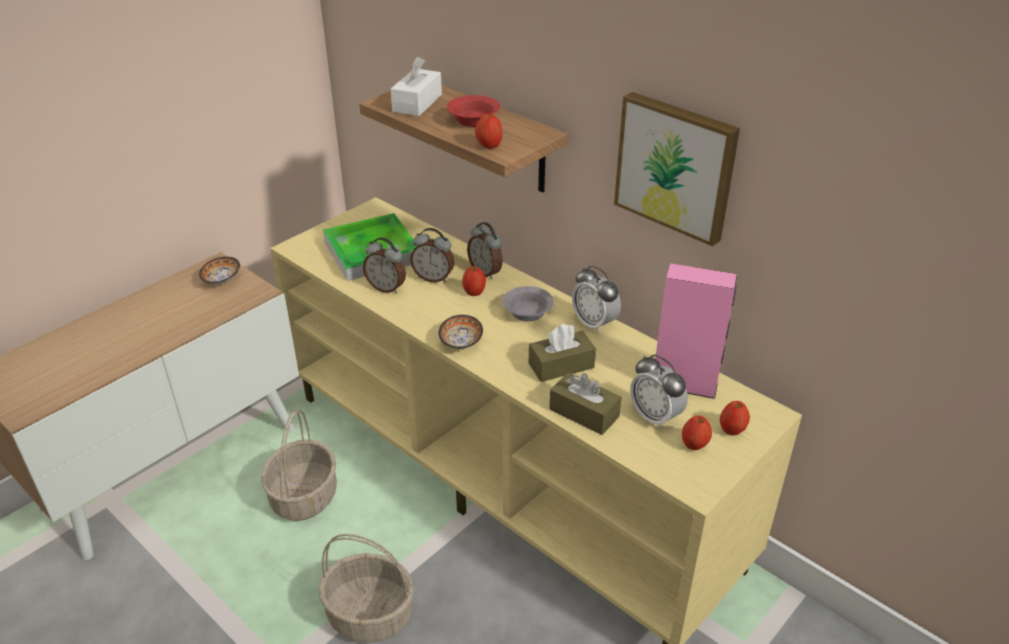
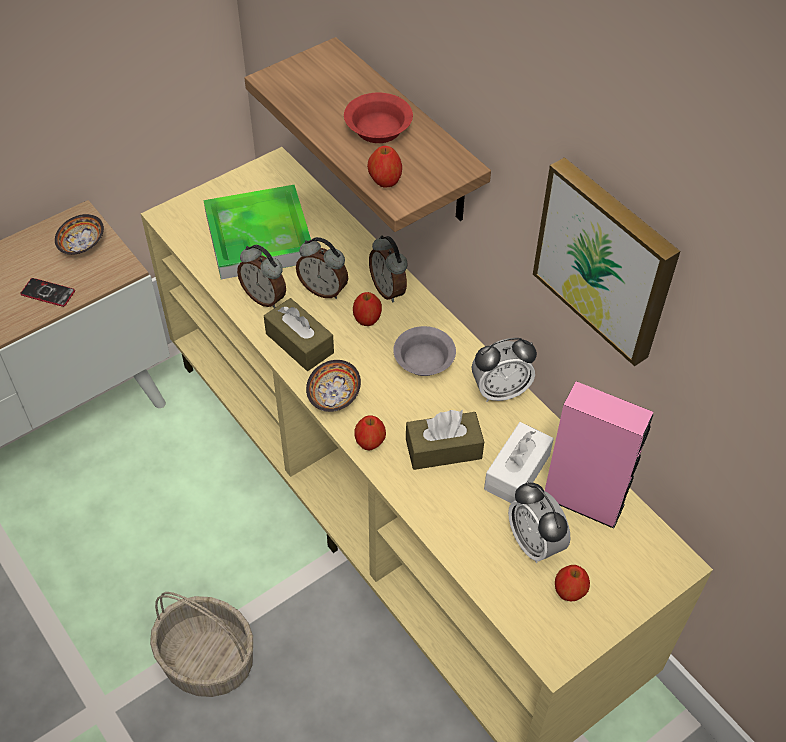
camera: 10 degrees right, 15 degrees up
basket [261,410,337,521] -> none
white tissue box [390,57,442,116] -> white tissue box moved to [484,422,554,503]
brown tissue box [549,372,621,435] -> brown tissue box moved to [264,298,334,371]
alarm clock [572,265,621,333] -> alarm clock turned 75 degrees counterclockwise [472,338,537,402]
apple [720,401,750,435] -> apple moved to [354,415,386,450]
none -> phone [20,278,75,307]

